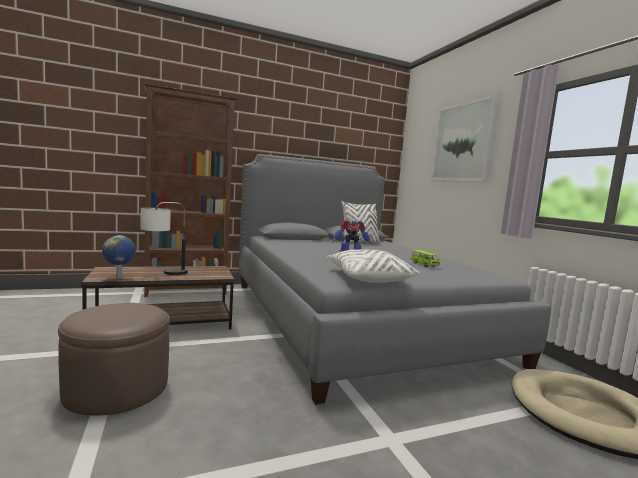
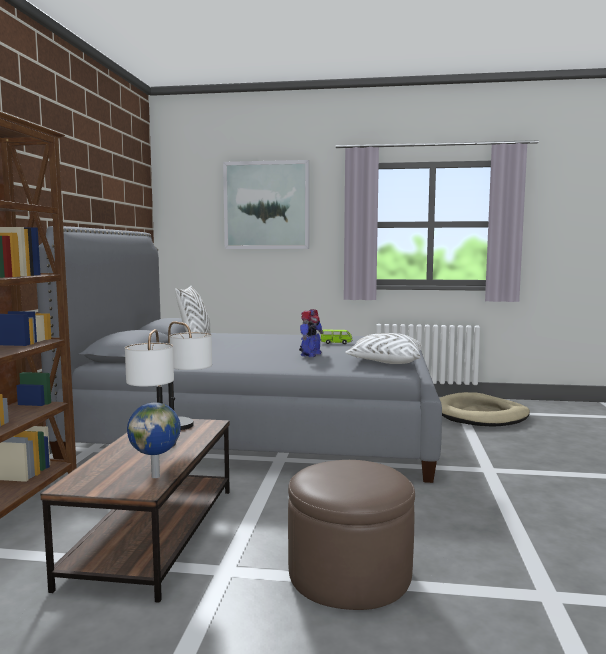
camera: 60 degrees left, 0 degrees up
none -> table lamp [168,321,212,430]

